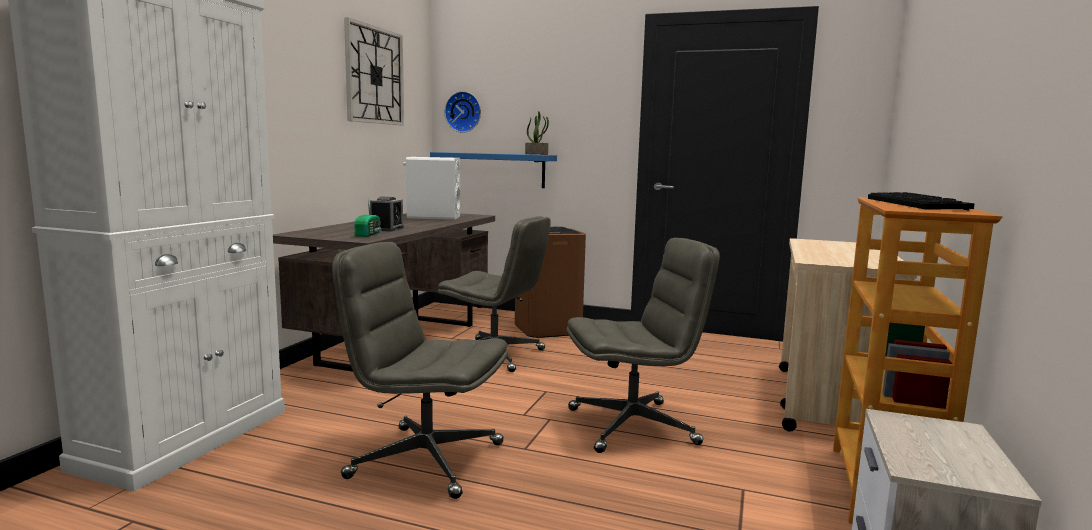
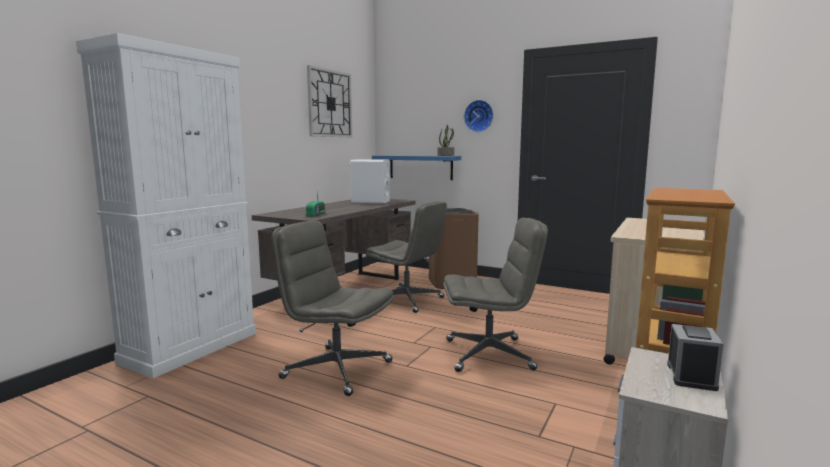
camera: 10 degrees right, 0 degrees up
alarm clock [370,197,404,231] -> alarm clock moved to [667,324,723,391]
wall clock [445,91,481,133] -> wall clock moved to [464,100,494,132]
keyboard [868,192,975,211] -> none

